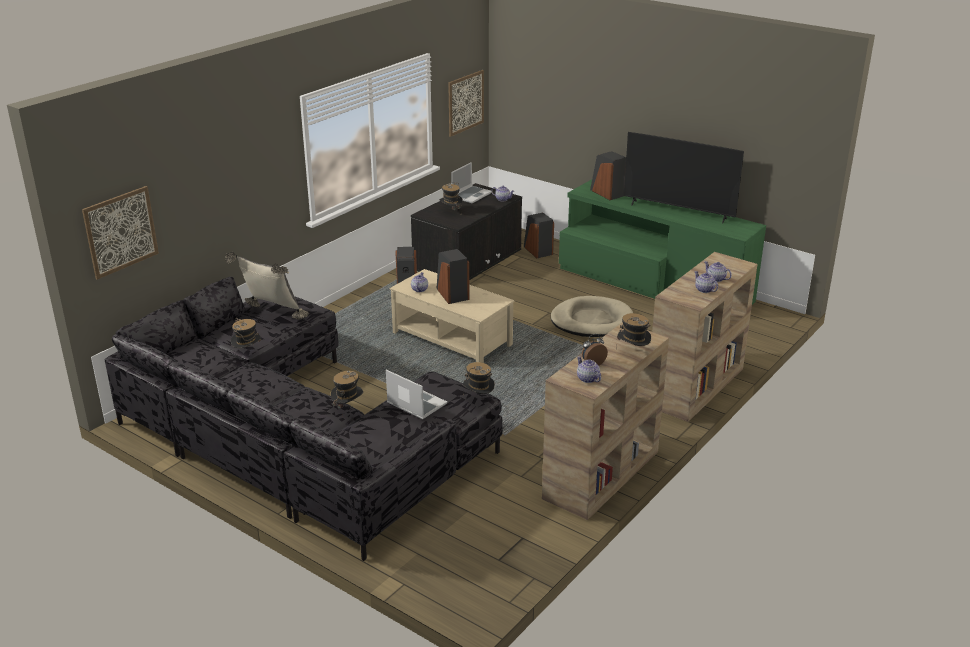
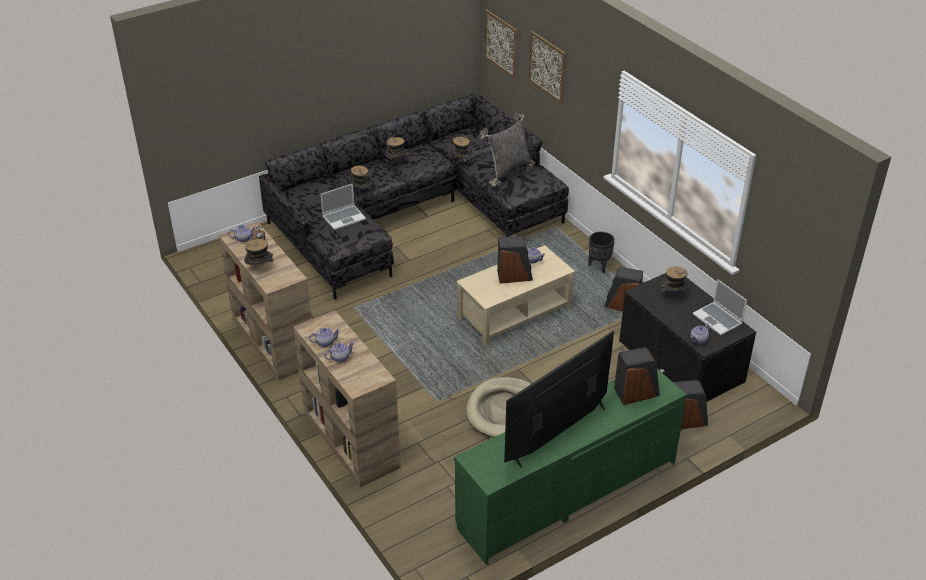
camera: 110 degrees right, 10 degrees up
picture [448,70,484,137] -> picture moved to [529,31,566,104]
hat [463,362,495,396] -> hat moved to [385,135,408,158]
none -> black planter [588,232,615,273]

